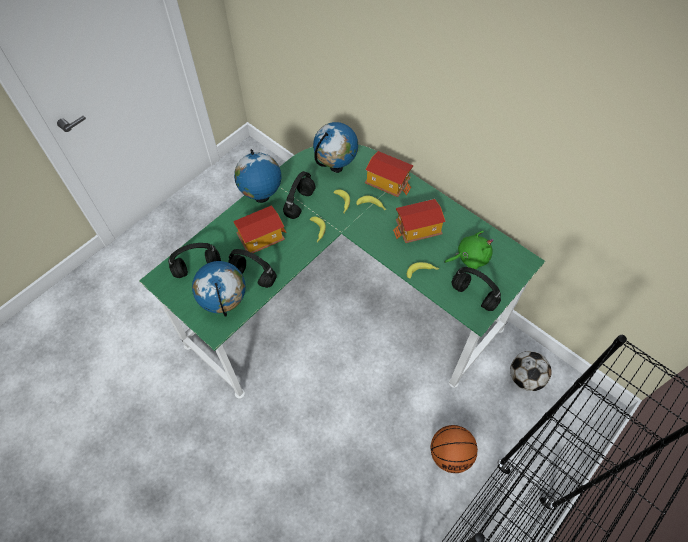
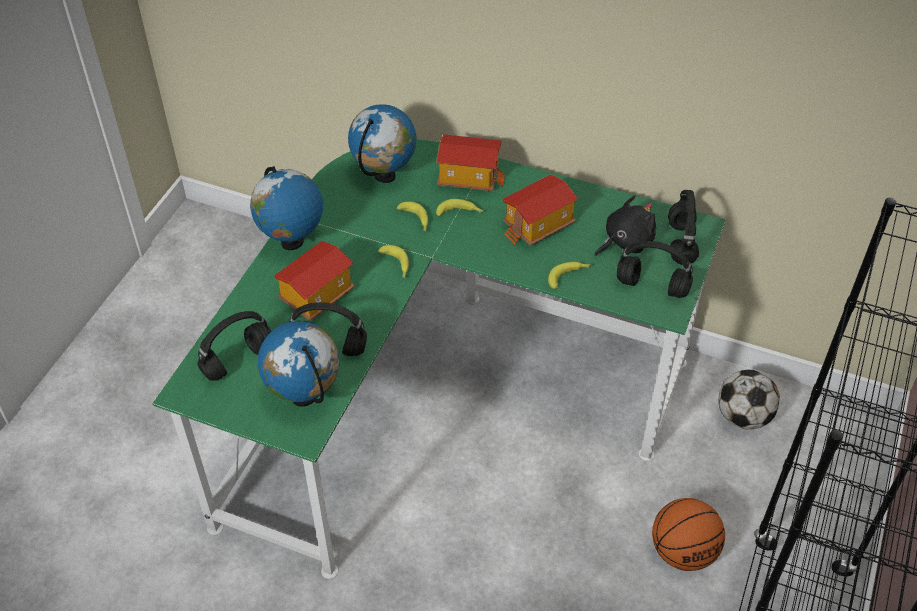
camera: 20 degrees left, 10 degrees down
black headphones [283,171,315,219] -> black headphones moved to [668,190,699,265]
green plush toy [444,231,493,269] -> black plush toy [594,195,656,256]

